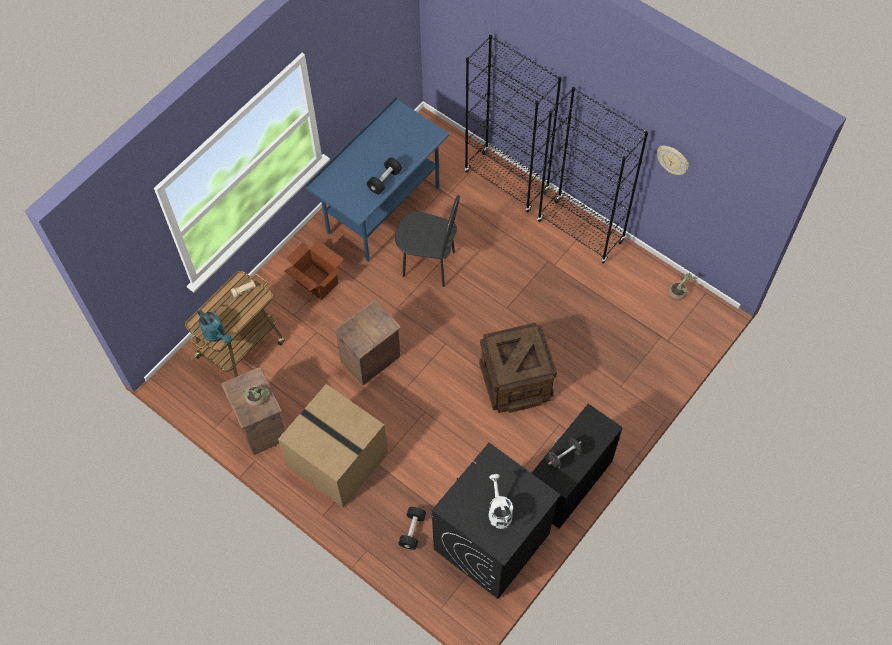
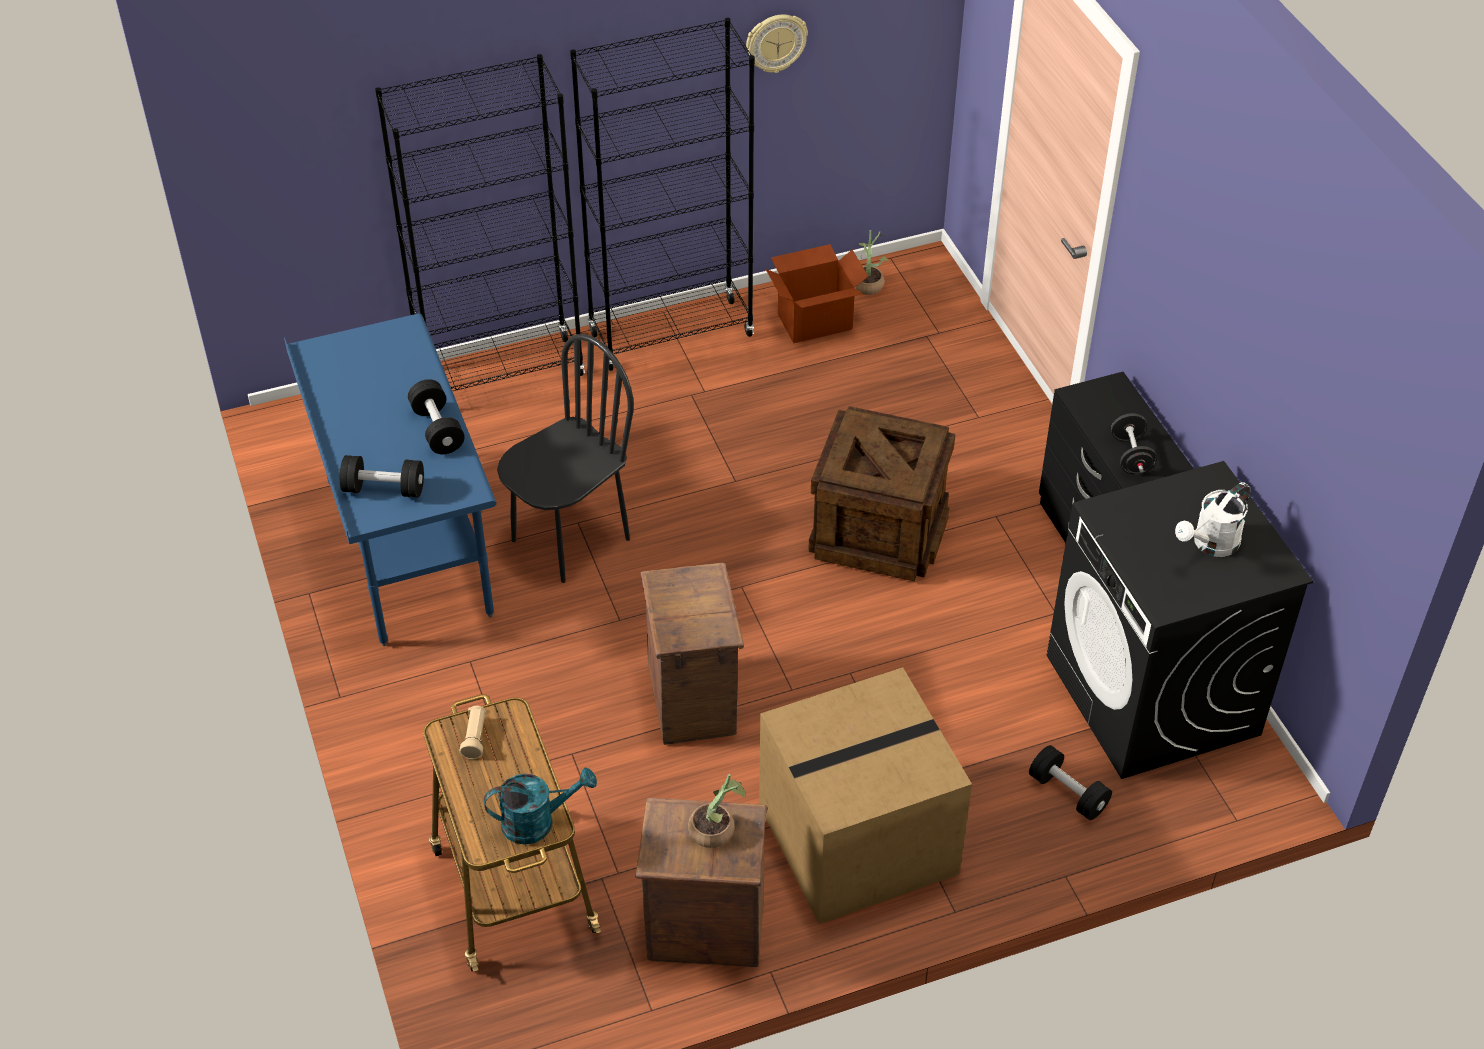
camera: 60 degrees left, 15 degrees down
cardboard box [285,240,344,300] -> cardboard box moved to [765,244,869,343]
white watering can [488,474,513,529] -> white watering can turned 60 degrees counterclockwise [1175,482,1251,557]
none -> black dumbbell [340,455,424,497]

